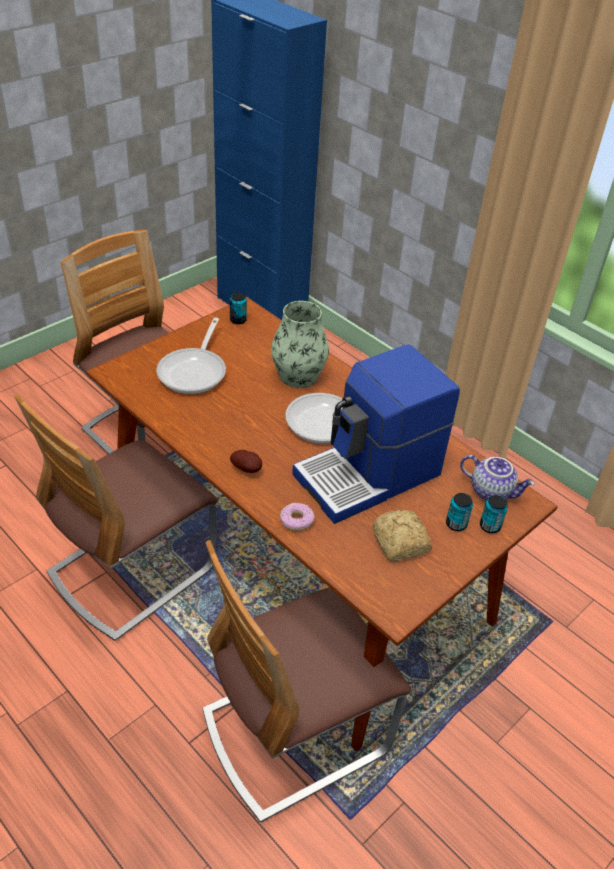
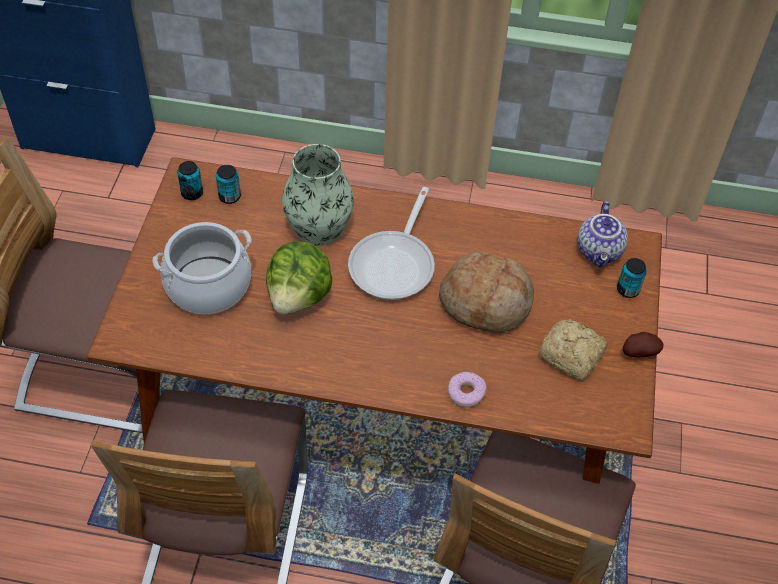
camera: 35 degrees left, 10 degrees up
frying pan [156,318,226,394] -> cooking pot [152,222,252,314]
potato [230,450,262,473] -> potato moved to [623,332,663,358]
coffee machine [292,344,460,524] -> bread [439,252,534,333]
can [446,493,473,531] -> can moved to [216,165,241,204]
teapot [460,455,535,501] -> teapot turned 105 degrees clockwise [577,201,628,268]
none -> lettuce [266,241,332,314]

